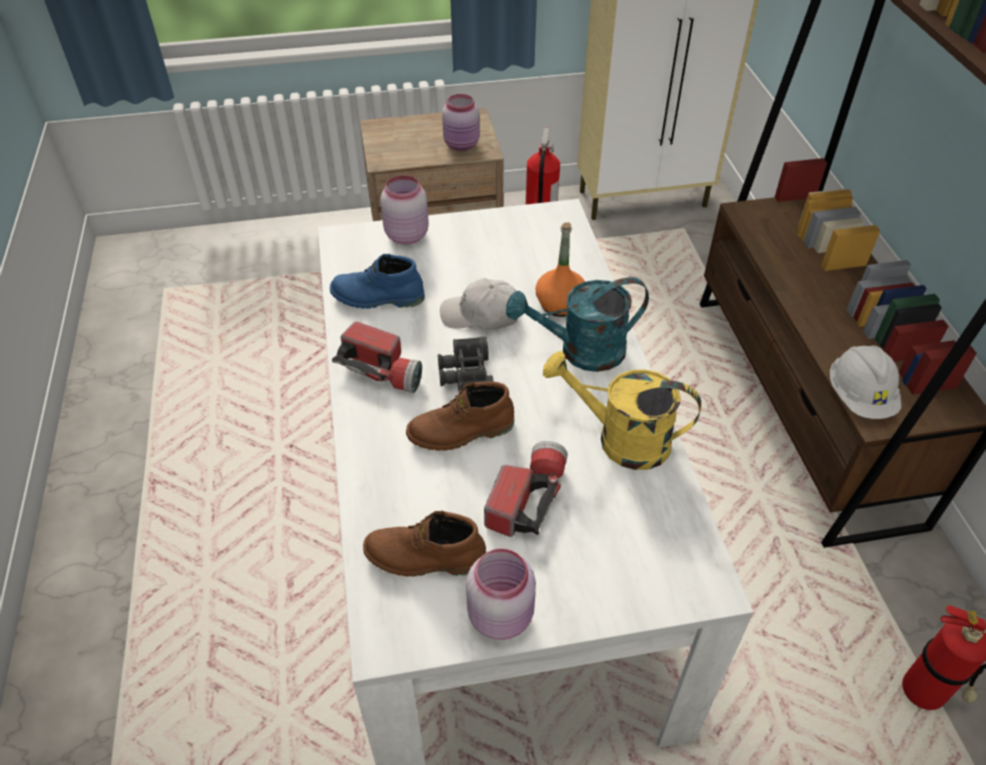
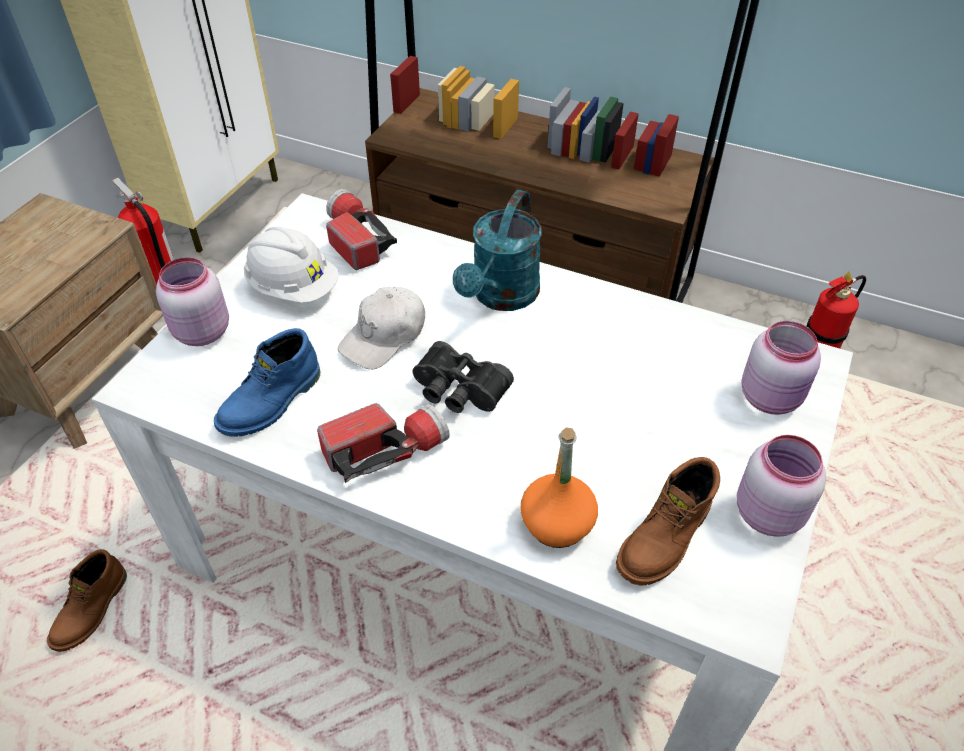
camera: 55 degrees left, 0 degrees up
brown boot [406,382,514,451] -> brown boot moved to [47,549,127,652]
pink jar [442,94,479,151] -> pink jar moved to [741,321,821,415]
flashlight [484,441,568,537] -> flashlight moved to [326,189,397,270]
orange bottle [535,222,585,317] -> orange bottle moved to [520,427,598,548]
yellow watering can [543,351,701,470] -> none
white hard hat [830,345,901,419] -> white hard hat moved to [244,227,339,303]

